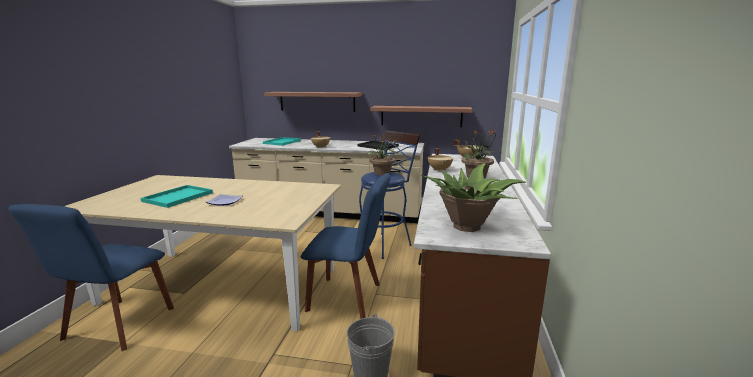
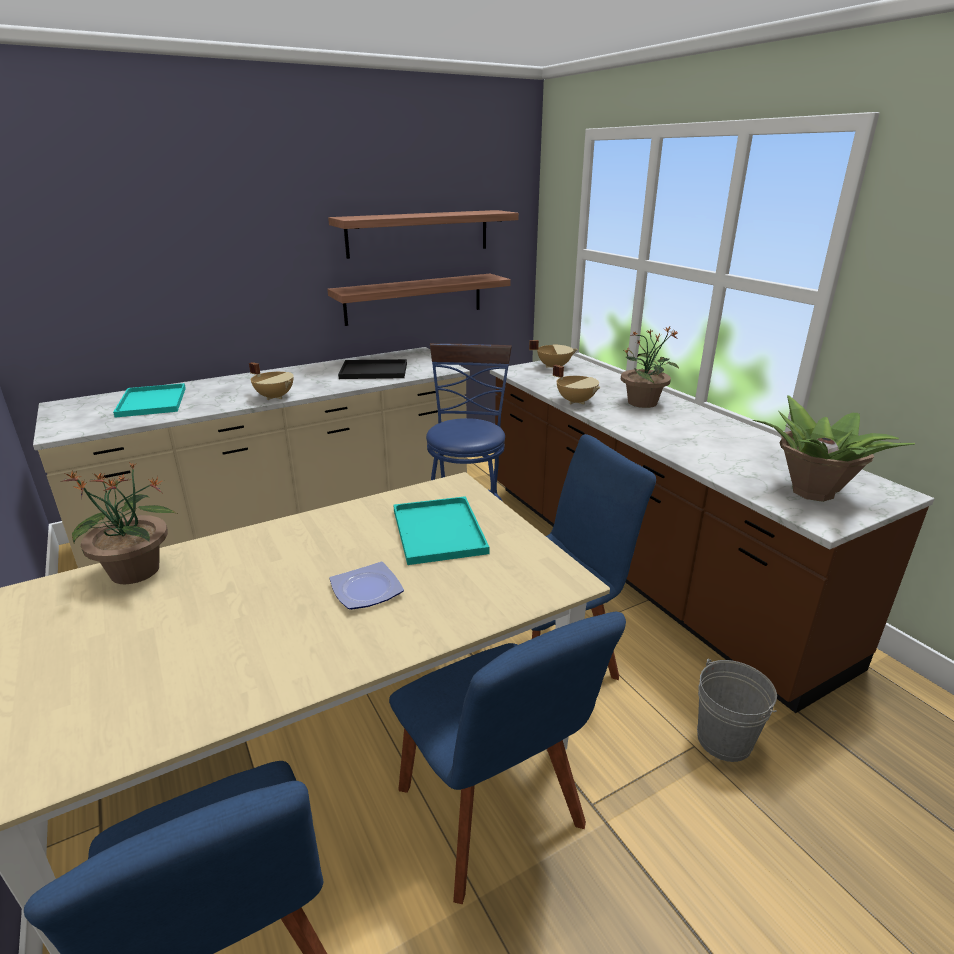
camera: 40 degrees left, 10 degrees up
turquoise tray [141,185,213,208] -> turquoise tray moved to [394,496,490,565]
shelf [264,92,362,112] -> shelf moved to [328,210,519,259]
potted plant [367,134,399,176] -> potted plant moved to [63,463,177,584]
none -> blue chair [389,612,626,904]

